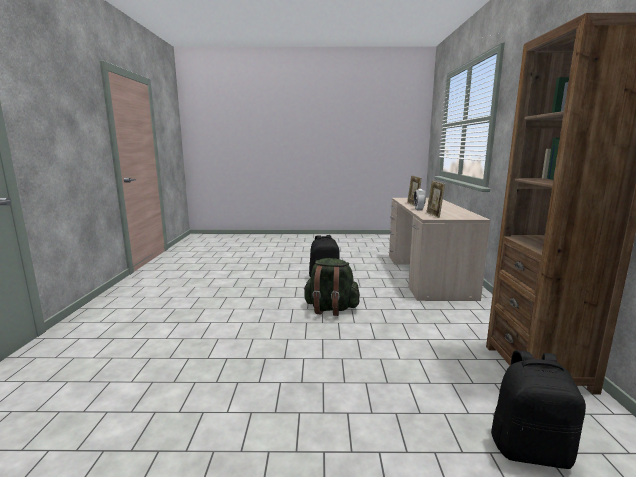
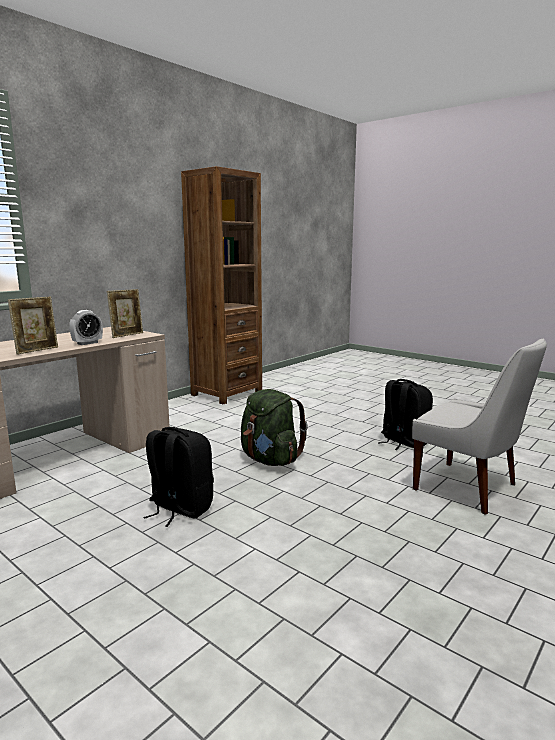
camera: 140 degrees left, 0 degrees up
black backpack [491,350,586,469] -> black backpack moved to [378,379,433,450]
none -> white chair [412,338,547,515]

